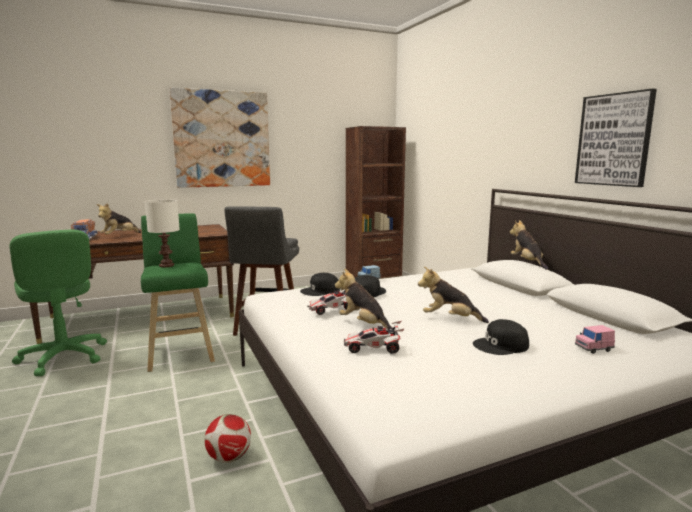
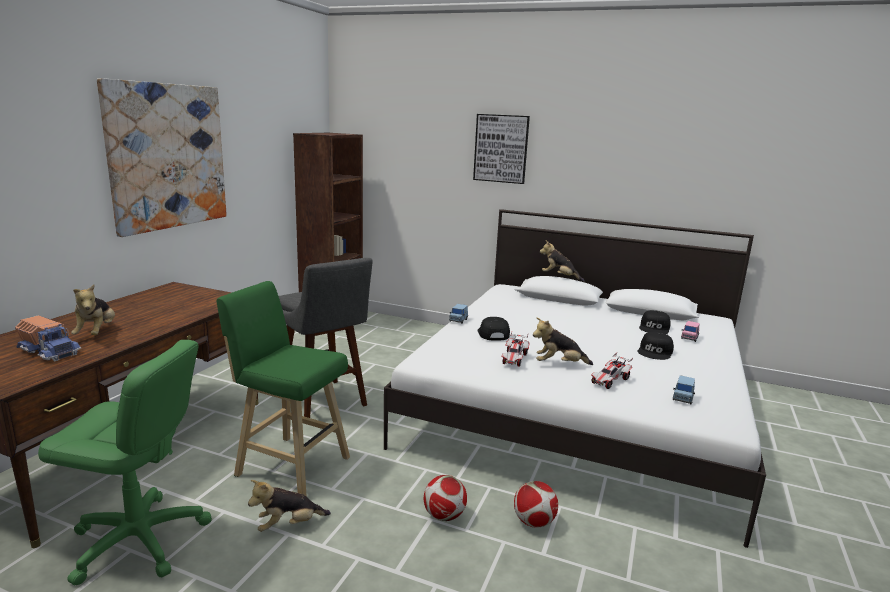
camera: 45 degrees left, 5 degrees up
white table lamp [145,199,180,267] -> none
black cap [300,273,340,296] -> black cap moved to [639,310,671,334]
plush toy [418,267,489,323] -> plush toy moved to [248,480,331,532]
picture [575,89,657,187] -> picture moved to [473,114,530,184]
none -> football [424,475,467,521]
none -> blue toy car [672,375,695,404]

